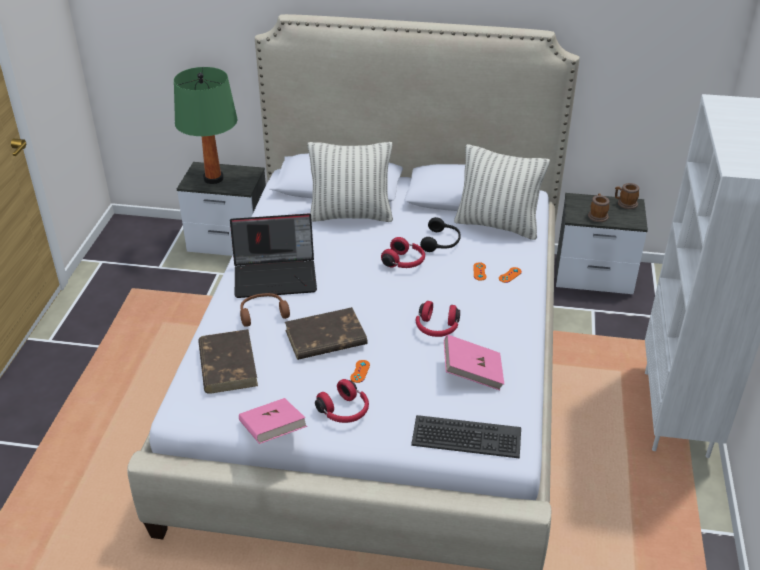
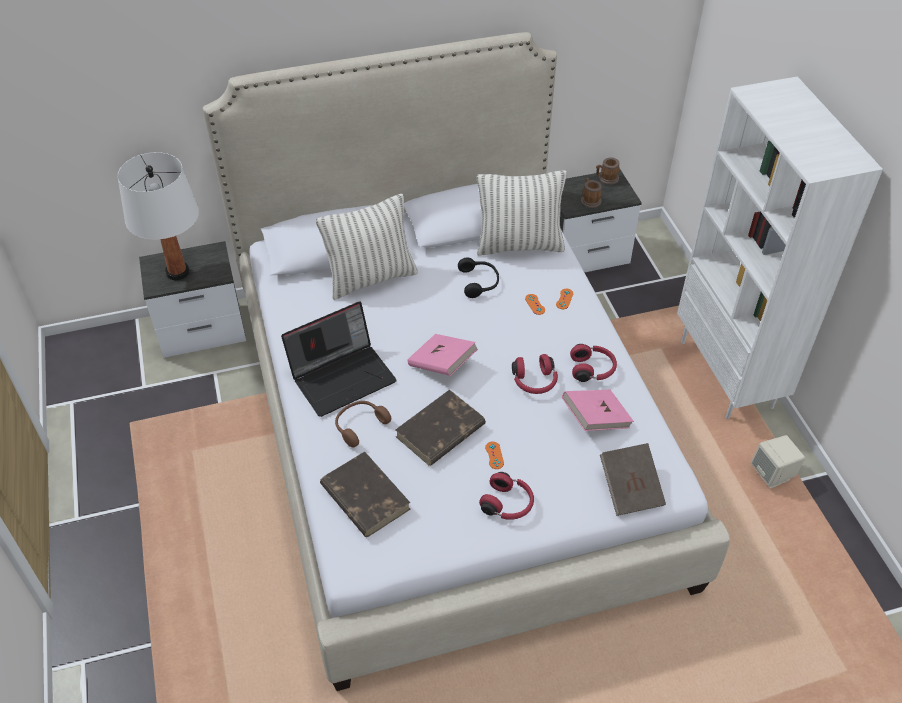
camera: 25 degrees left, 10 degrees up
green table lamp [174,67,237,184] -> white table lamp [118,152,199,280]
pink book [239,398,307,444] -> pink book moved to [408,334,478,376]
red headphones [381,237,425,268] -> red headphones moved to [570,344,617,382]
keyboard [411,415,521,458] -> brown book [600,443,666,516]
none -> beige speaker [751,435,805,488]

